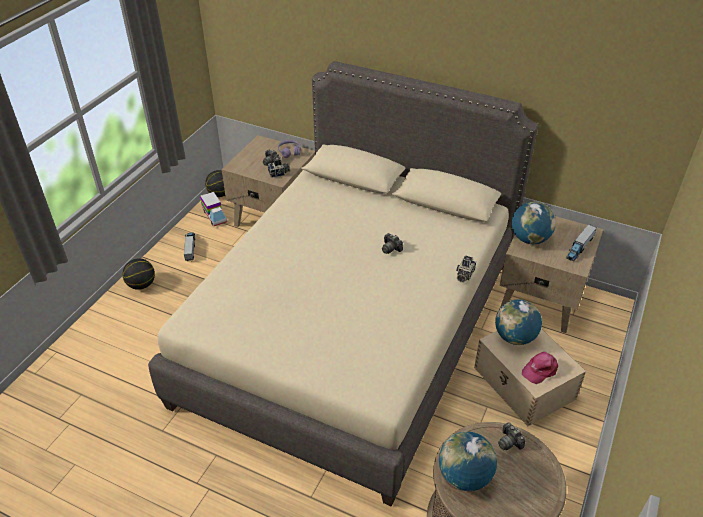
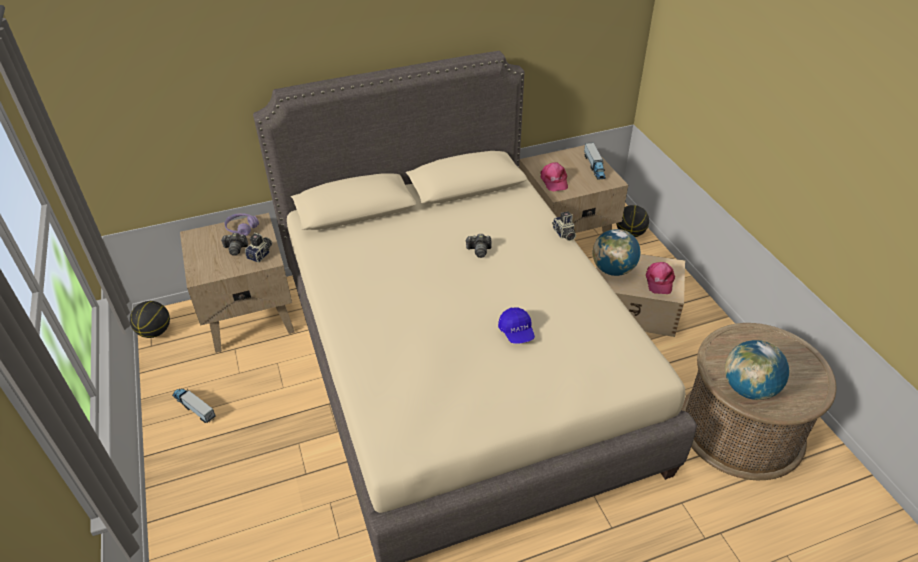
camera: 45 degrees left, 0 degrees up
basketball [122,258,155,290] -> basketball moved to [616,205,649,237]
toy truck [200,192,227,226] -> none
camera [498,422,525,450] -> none
globe [512,202,556,244] -> pink cap [540,162,568,191]
none -> blue cap [498,308,535,344]

